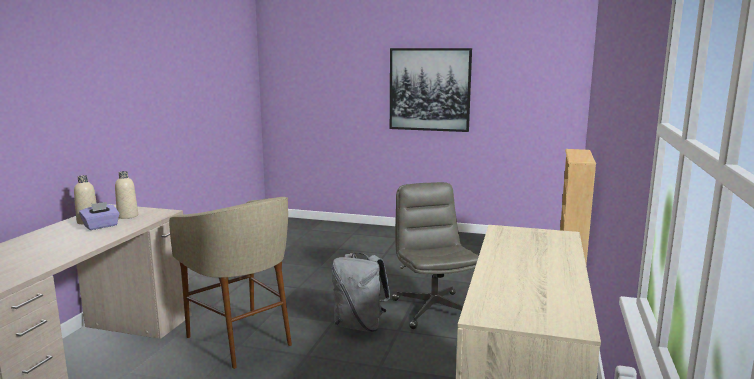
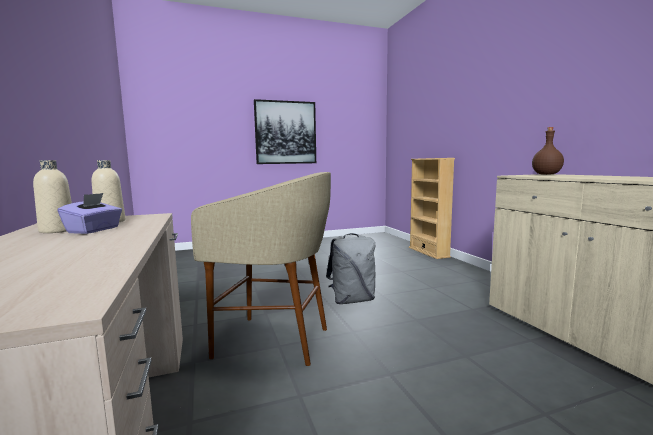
camera: 35 degrees left, 5 degrees down
grey office chair [392,182,479,329] -> none
none -> brown bottle [532,127,564,175]

